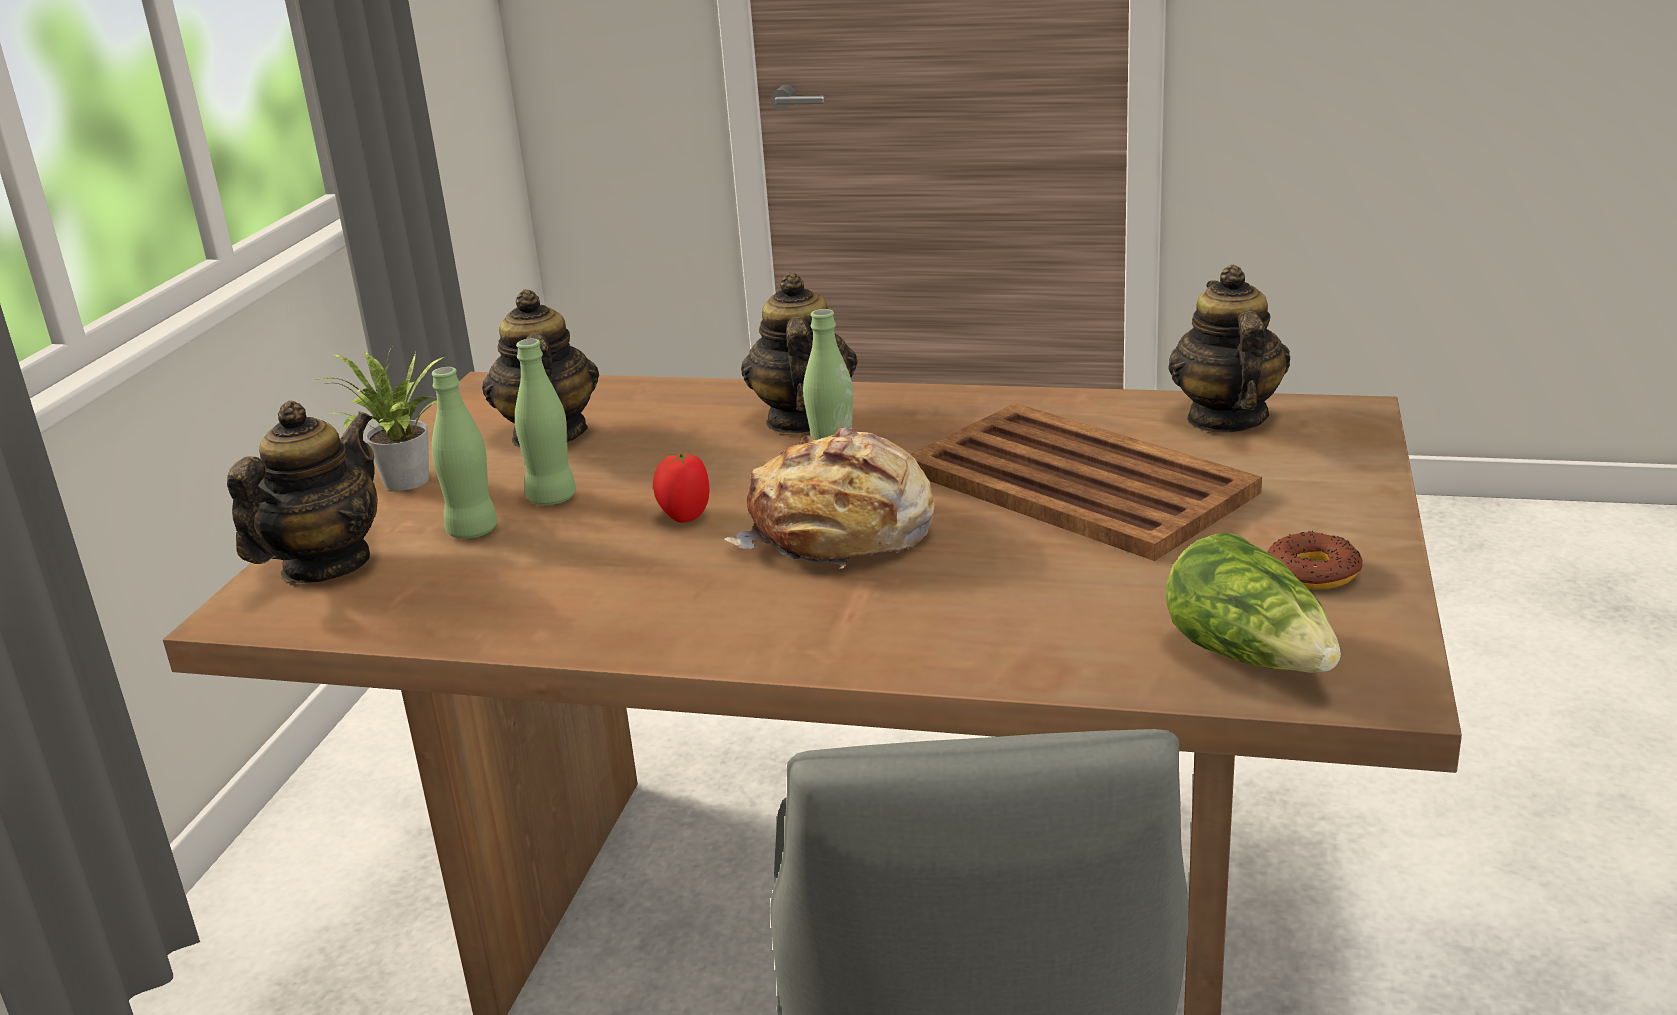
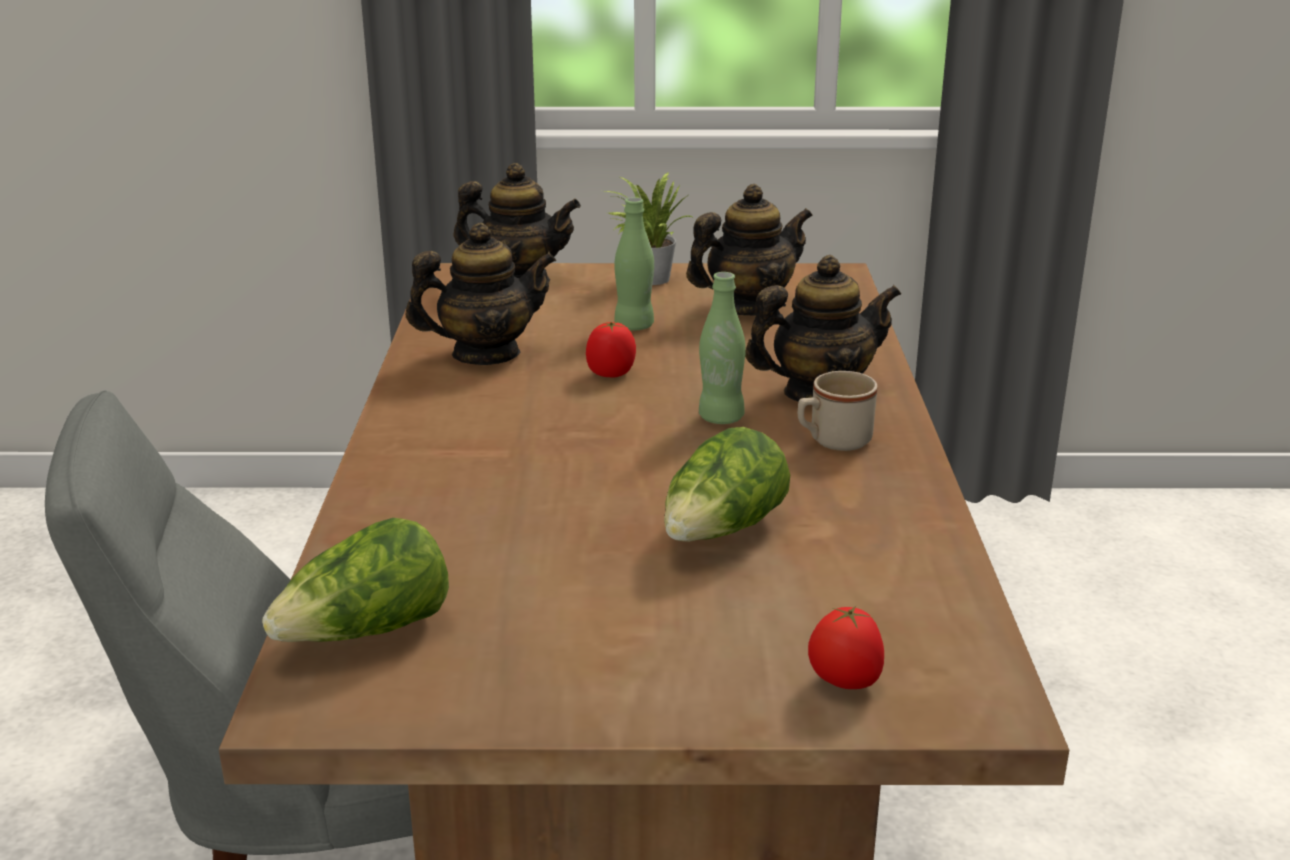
camera: 75 degrees right, 0 degrees up
green bottle [432,367,498,539] -> none
bread [724,427,935,569] -> none
brown tray [910,403,1262,561] -> lettuce [664,427,790,542]
teapot [1168,265,1290,432] -> teapot moved to [406,223,556,365]
donut [1268,531,1363,589] -> none
none -> beige mug [798,371,878,451]
none -> tomato [808,606,884,689]

